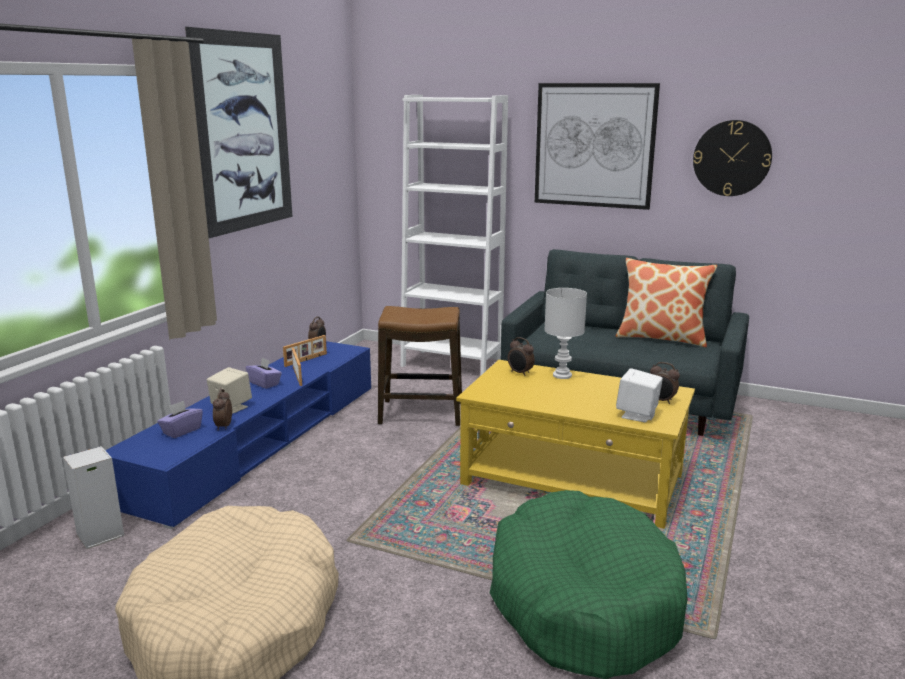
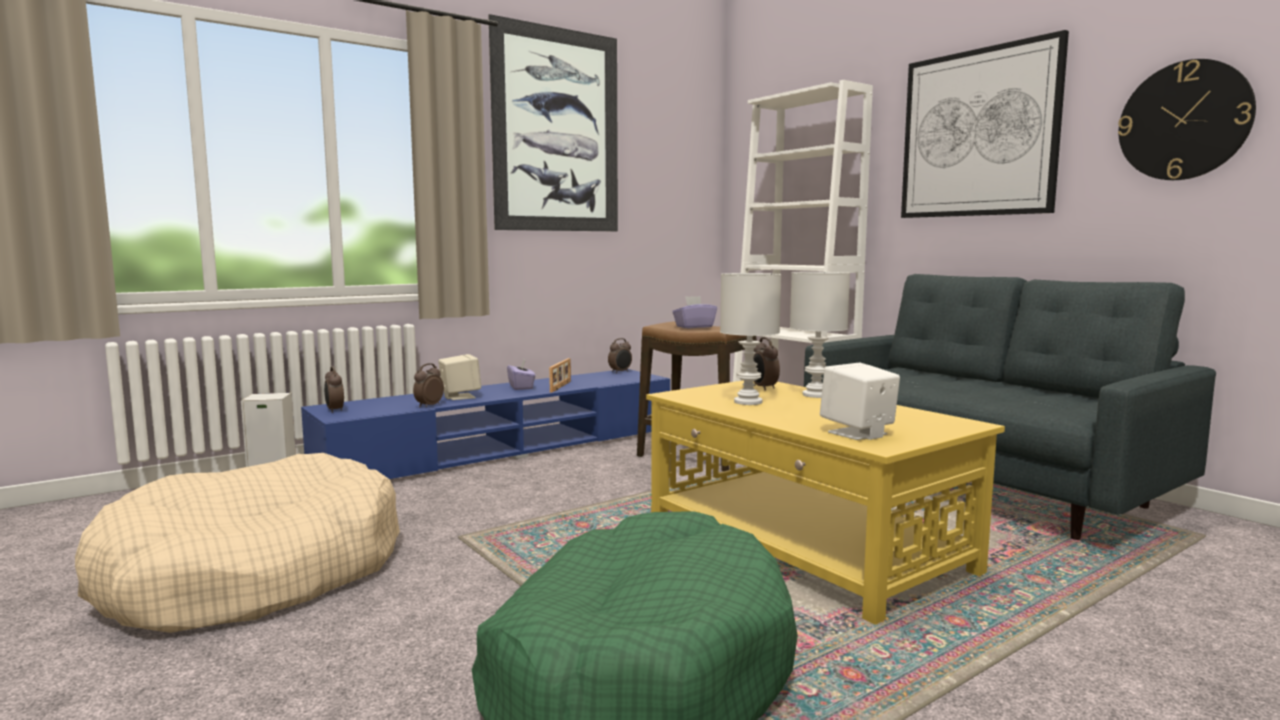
camera: 30 degrees right, 10 degrees down
purple tissue box [157,400,203,438] -> purple tissue box moved to [672,296,717,328]
picture frame [283,335,327,367] -> none
pillow [615,258,717,347] -> none
alarm clock [650,362,680,404] -> alarm clock moved to [324,367,344,413]
none -> white table lamp [720,273,781,405]

